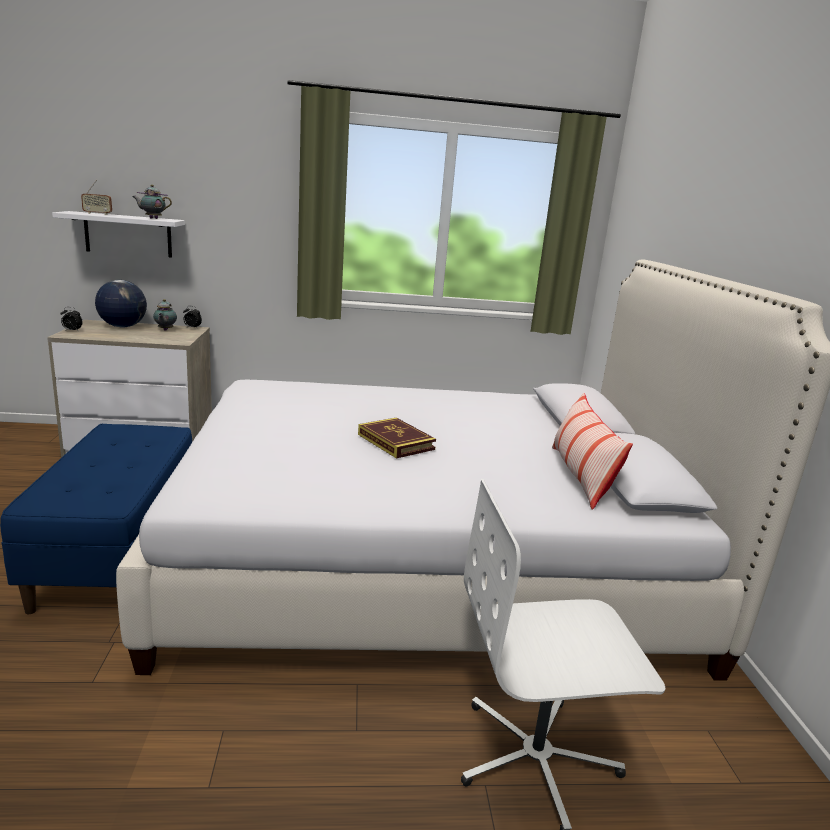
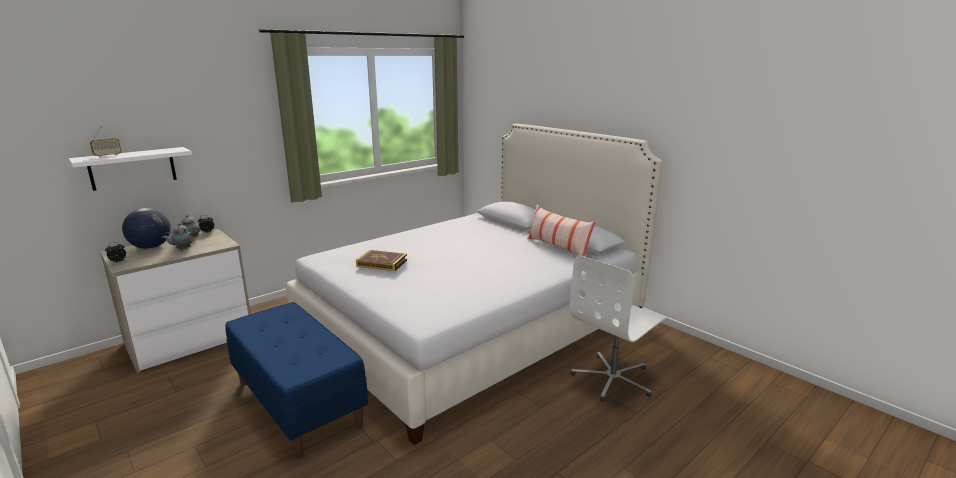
camera: 35 degrees left, 0 degrees up
teapot [132,185,172,219] -> teapot moved to [162,223,199,250]
book [358,418,436,459] -> book moved to [356,250,407,271]

